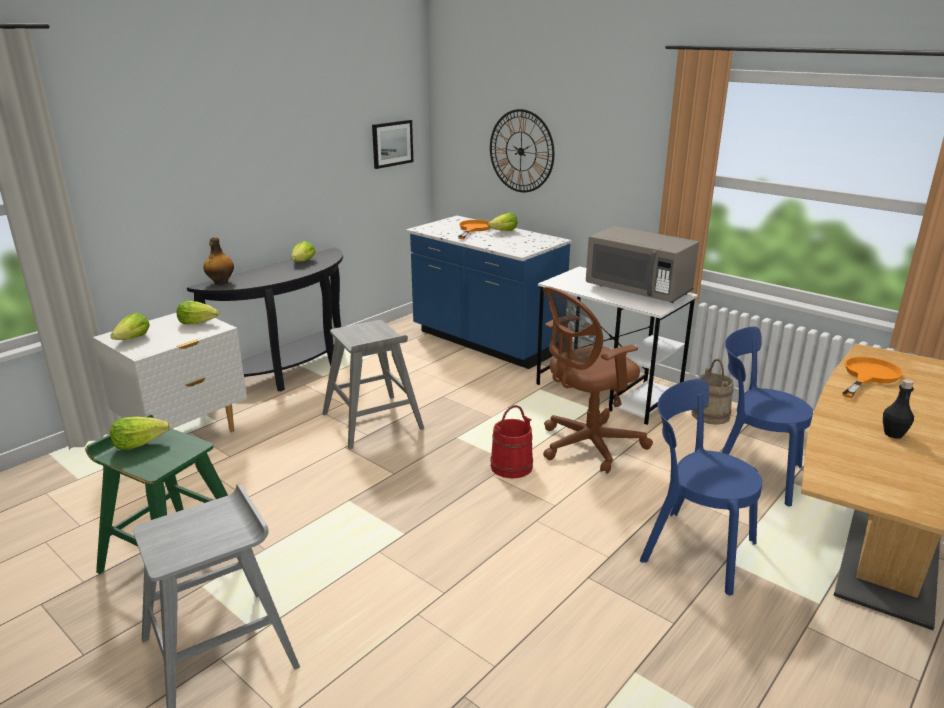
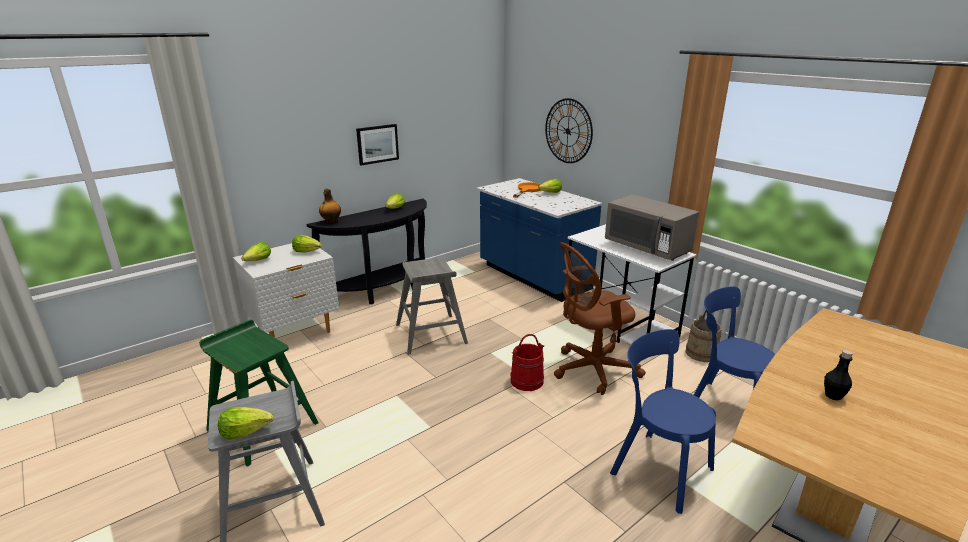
camera: 10 degrees right, 0 degrees up
lettuce [110,417,170,450] -> lettuce moved to [218,407,274,440]
picture [372,120,413,169] -> picture moved to [356,124,399,166]
orange frying pan [842,357,903,398] -> none

